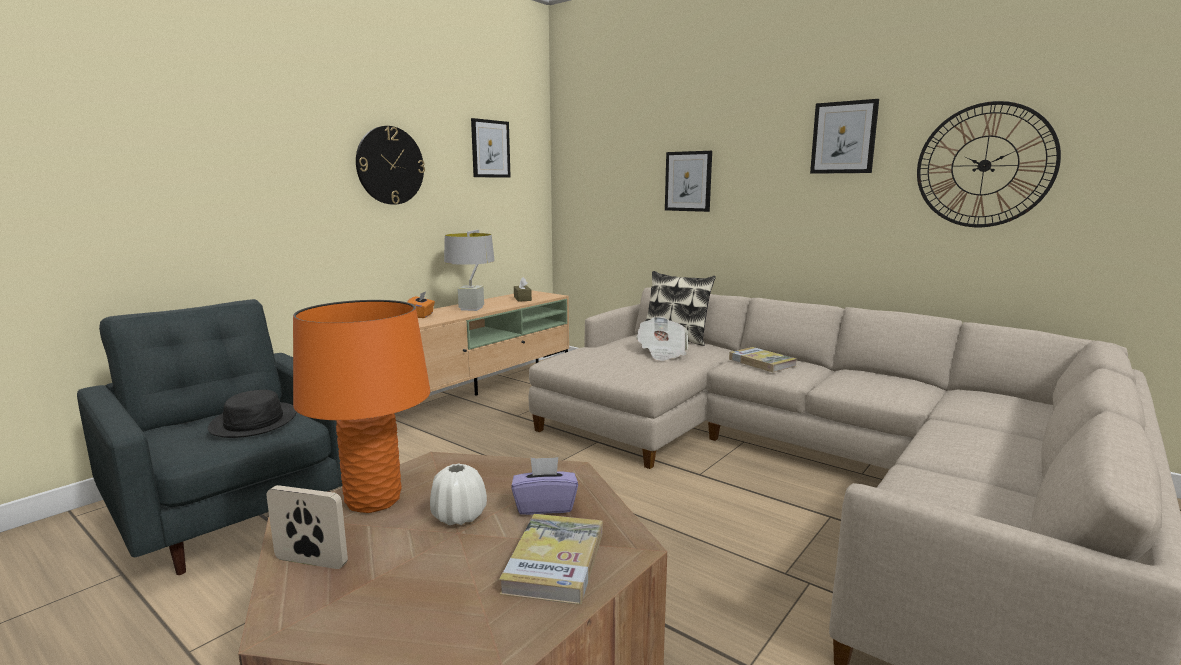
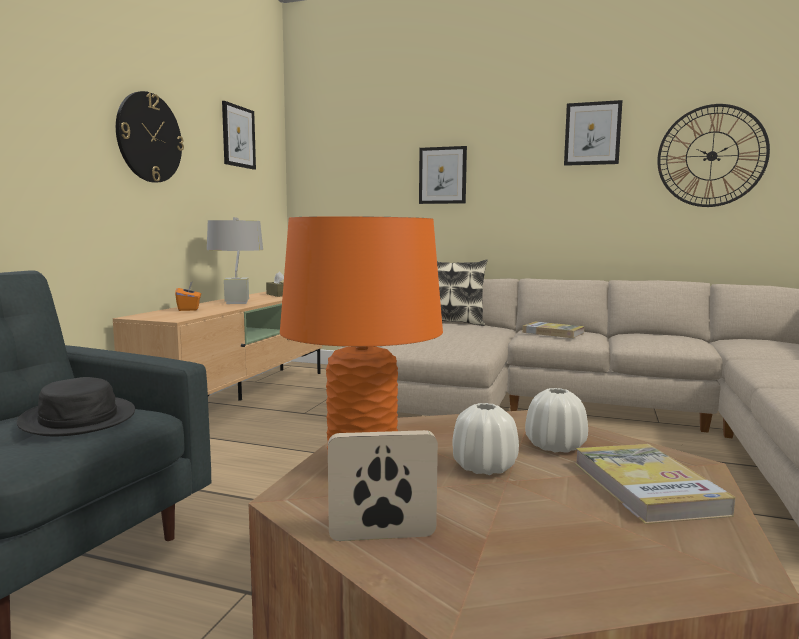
camera: 20 degrees left, 5 degrees down
purple tissue box [511,457,578,515] -> white vase [525,388,588,453]
newspaper [636,316,688,361] -> none

